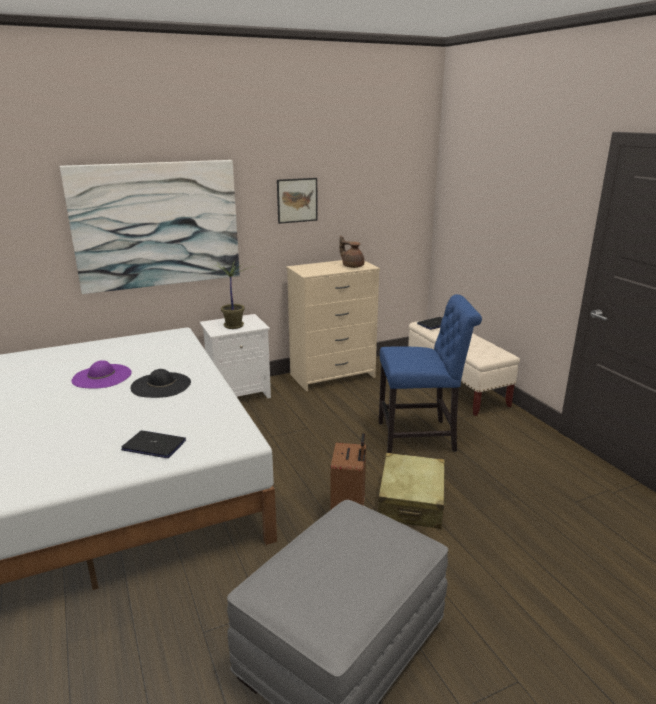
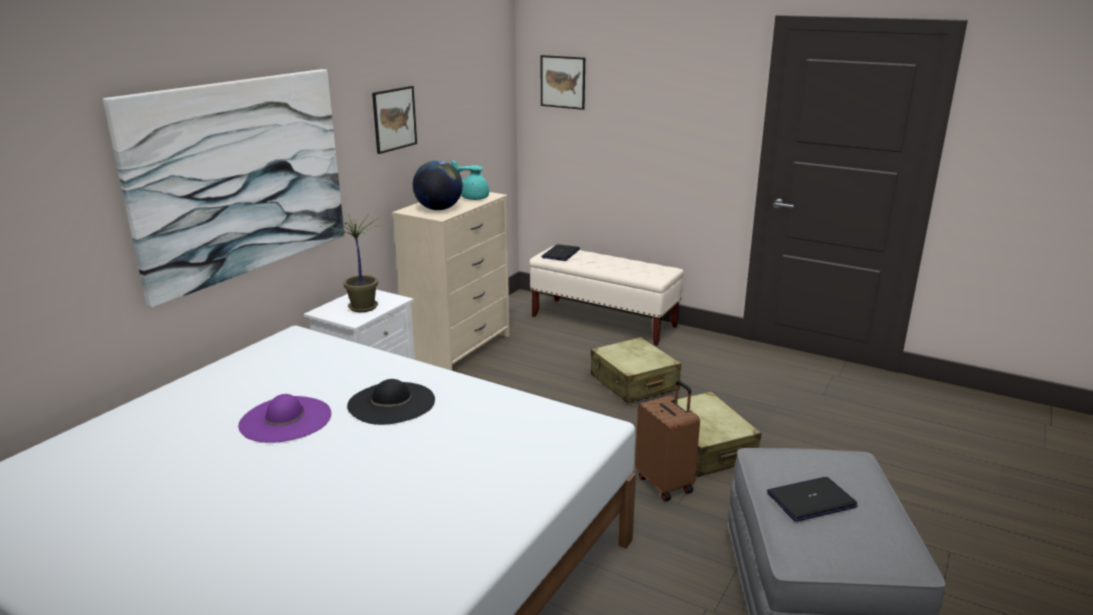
camera: 35 degrees left, 0 degrees up
laptop [121,430,186,458] -> laptop moved to [767,477,858,522]
brown teapot [339,236,364,268] -> turquoise teapot [452,160,489,200]
blue chair [379,294,482,453] -> beige suitcase [591,337,681,403]
none -> globe [413,160,463,210]
none -> picture [541,55,585,110]

